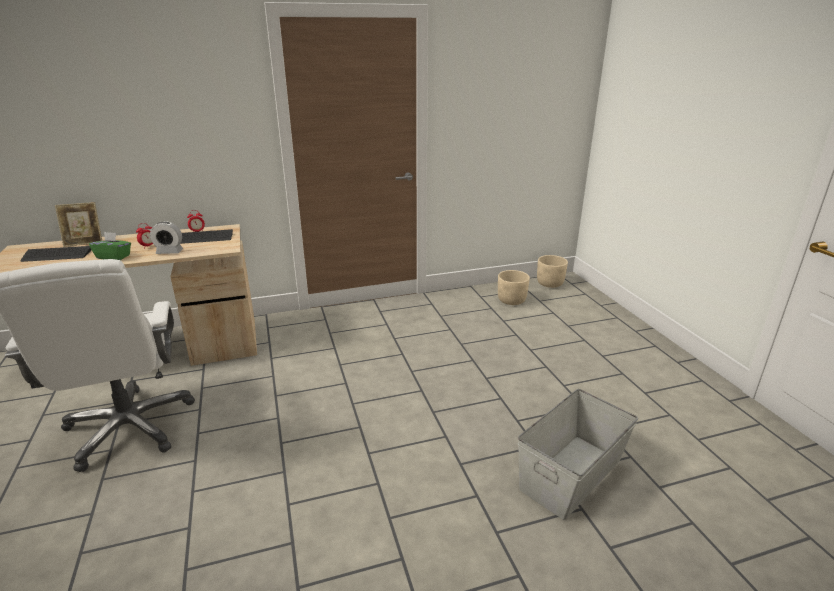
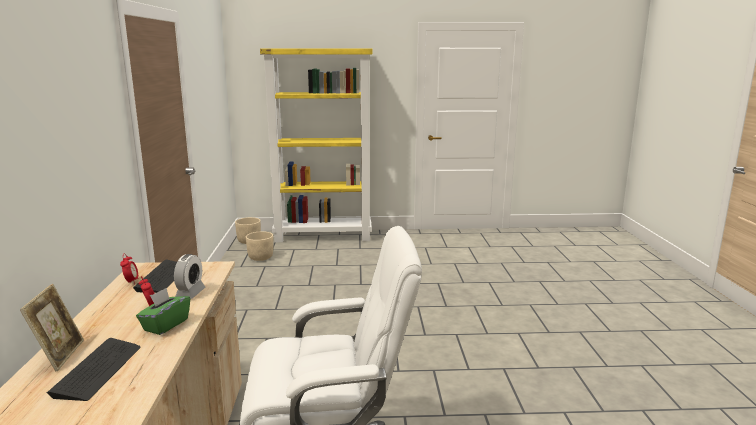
camera: 75 degrees left, 10 degrees down
grey storage box [518,389,638,520] -> none
none -> yellow bookcase [260,48,372,243]

